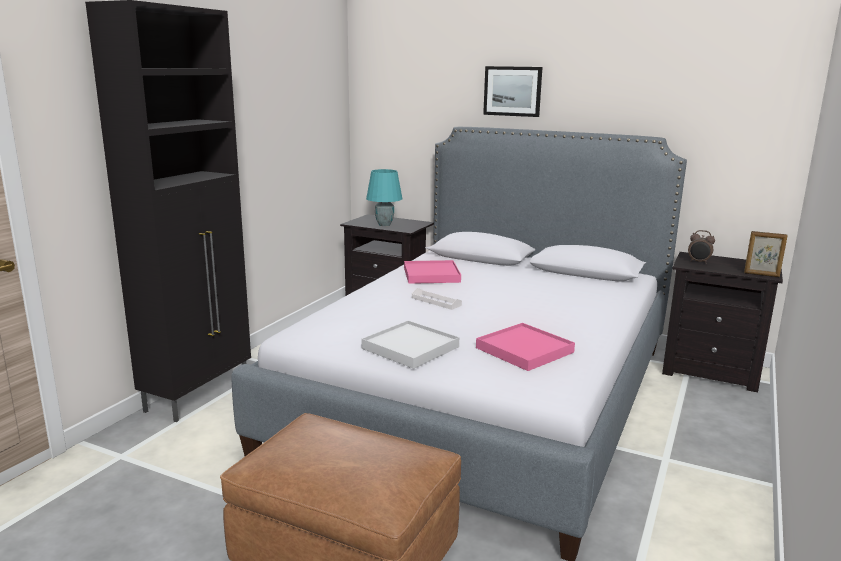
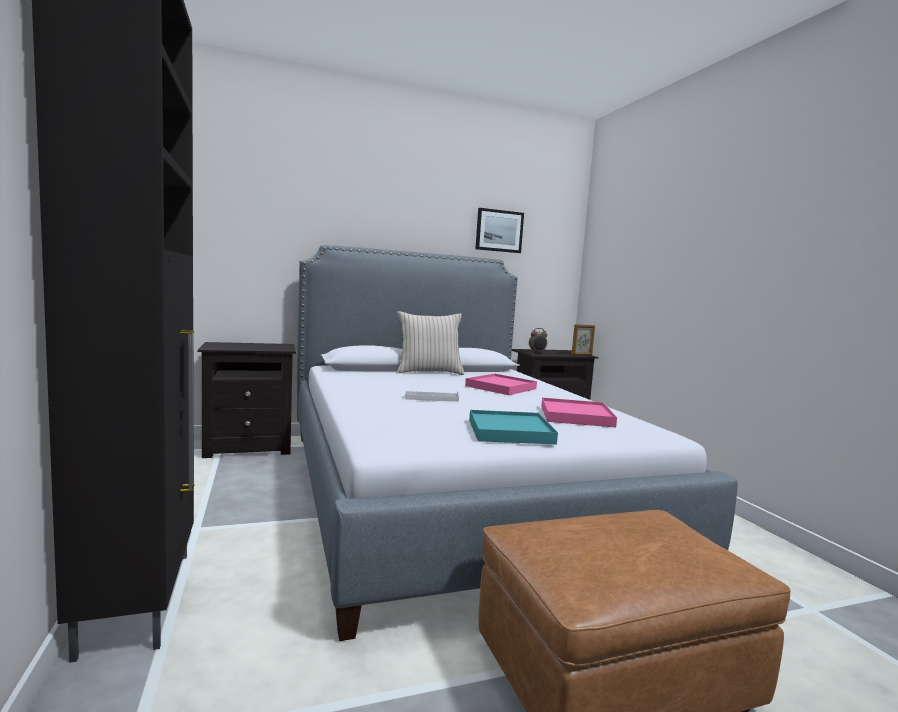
camera: 45 degrees left, 10 degrees down
white tray [361,320,459,369] -> turquoise tray [469,410,558,445]
turquoise table lamp [366,169,402,226] -> none
pink tray [404,260,461,284] -> pink tray moved to [465,374,537,395]
picture [483,66,542,117] -> picture moved to [475,208,524,253]
none -> beige pillow [397,311,464,375]

